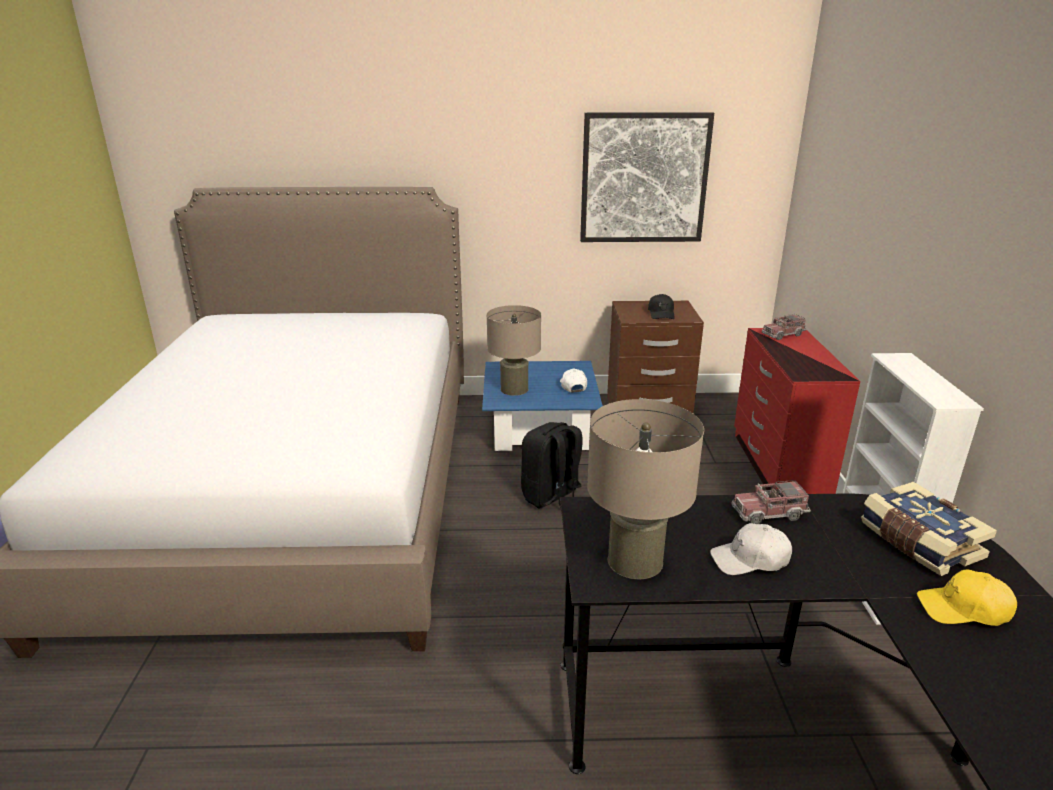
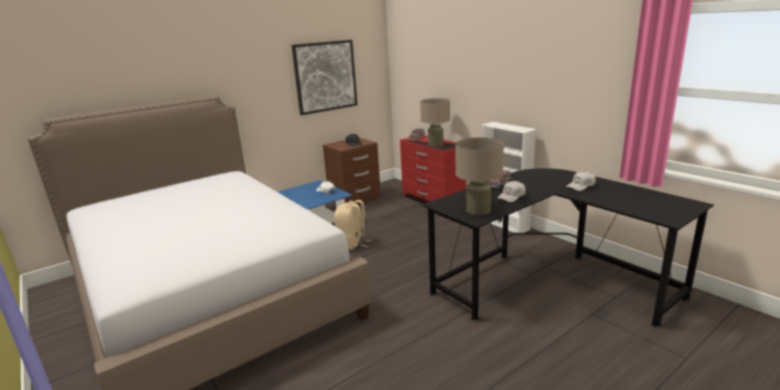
camera: 35 degrees left, 5 degrees down
beige table lamp [487,305,541,396] -> beige table lamp moved to [420,98,450,147]
black backpack [521,422,583,509] -> beige backpack [334,200,370,250]
book [861,482,997,576] -> none
yellow cap [917,570,1017,626] -> white cap [566,171,596,191]

